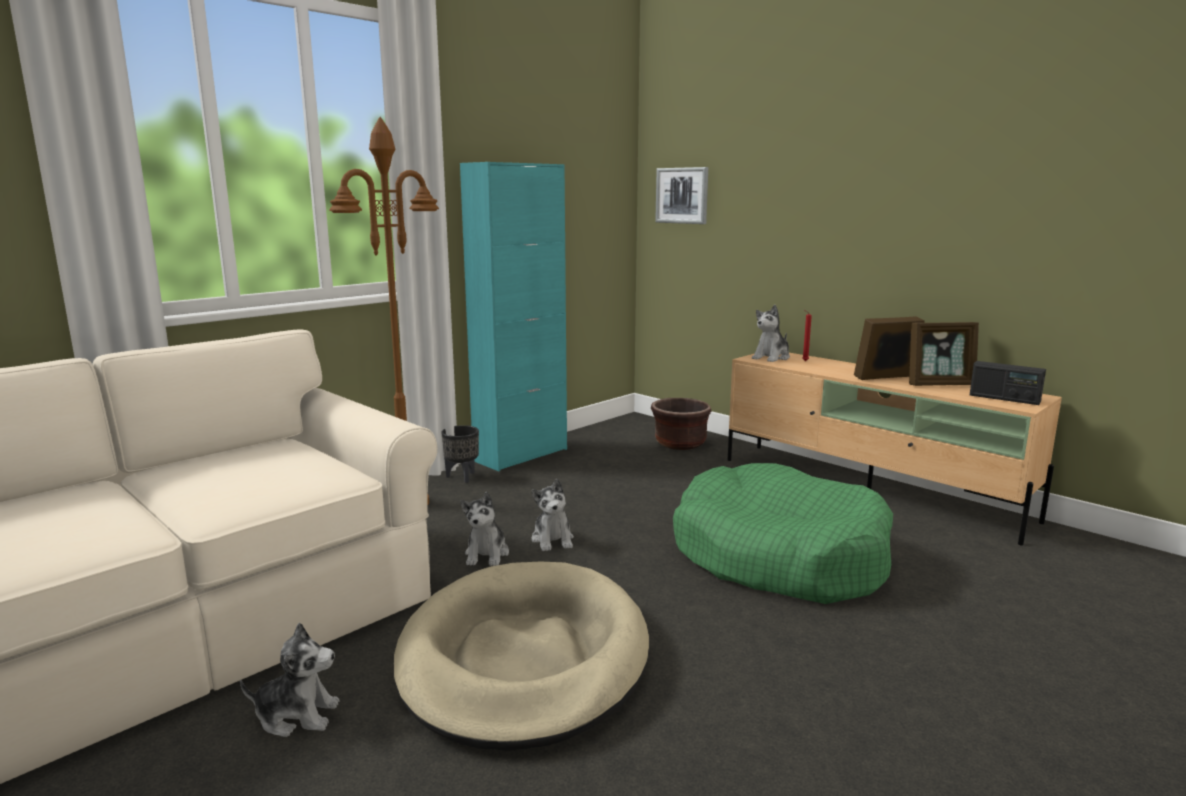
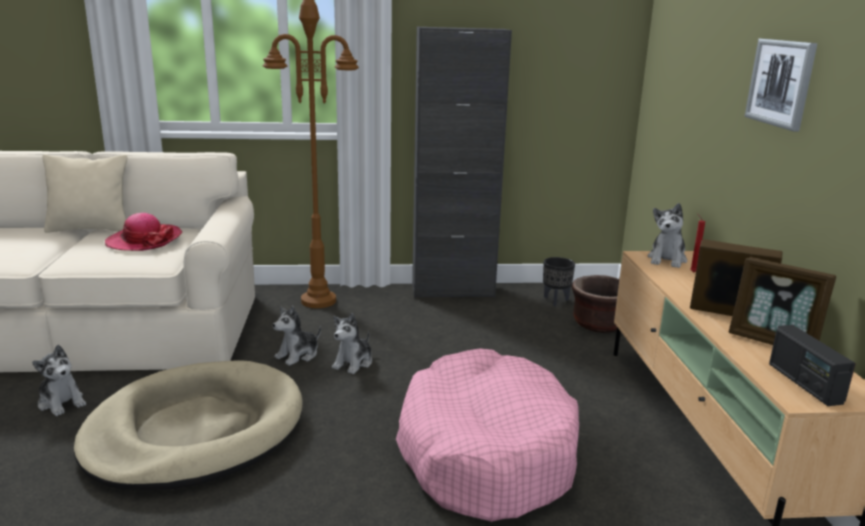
camera: 40 degrees right, 5 degrees up
black planter [441,425,479,483] -> black planter moved to [543,257,575,306]
turquoise cabinet [460,162,567,471] -> black cabinet [412,27,512,298]
picture [655,167,708,224] -> picture moved to [744,39,818,131]
green dog bed [673,463,893,604] -> pink dog bed [396,349,579,522]
plush toy [752,305,790,362] -> plush toy turned 60 degrees counterclockwise [647,203,687,268]
none -> beige pillow [42,154,127,233]
none -> hat [105,213,182,251]

